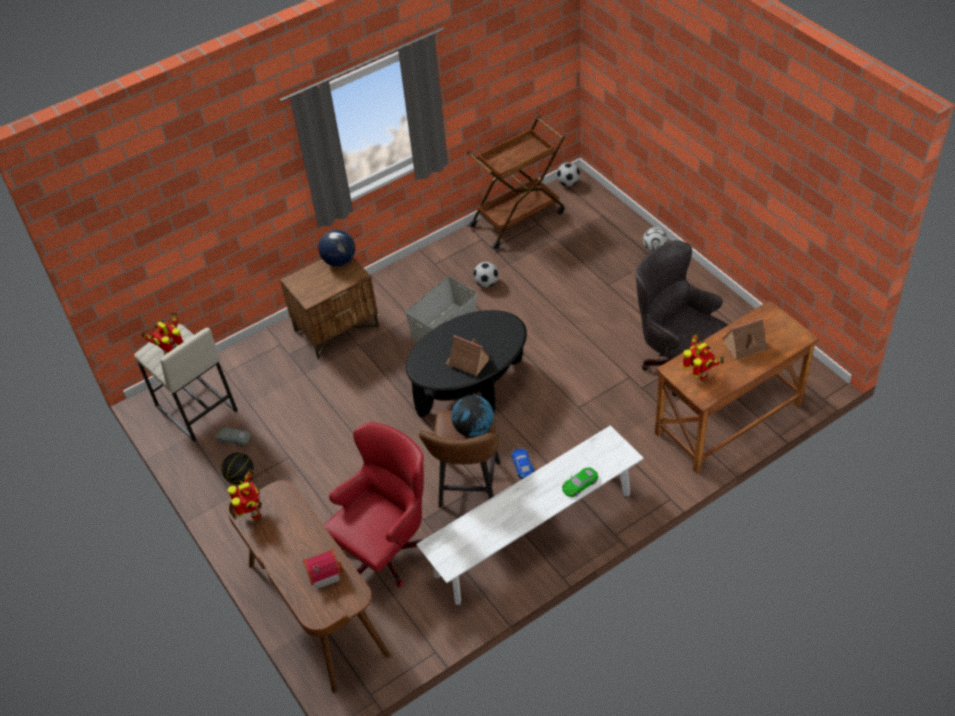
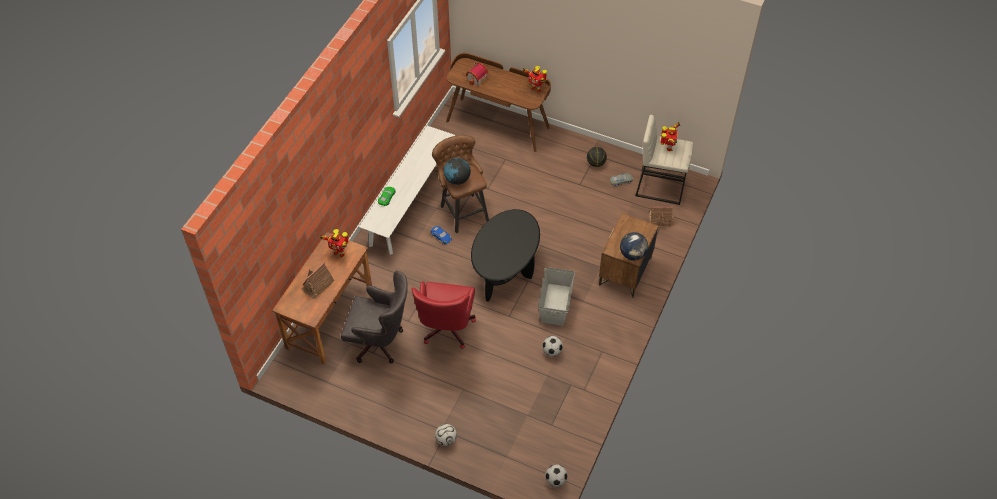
camera: 145 degrees right, 5 degrees up
red office chair [324,422,424,587] -> red office chair moved to [412,281,476,349]
toy house [445,335,491,376] -> toy house moved to [649,207,675,228]
brown cart [466,115,565,249] -> none

